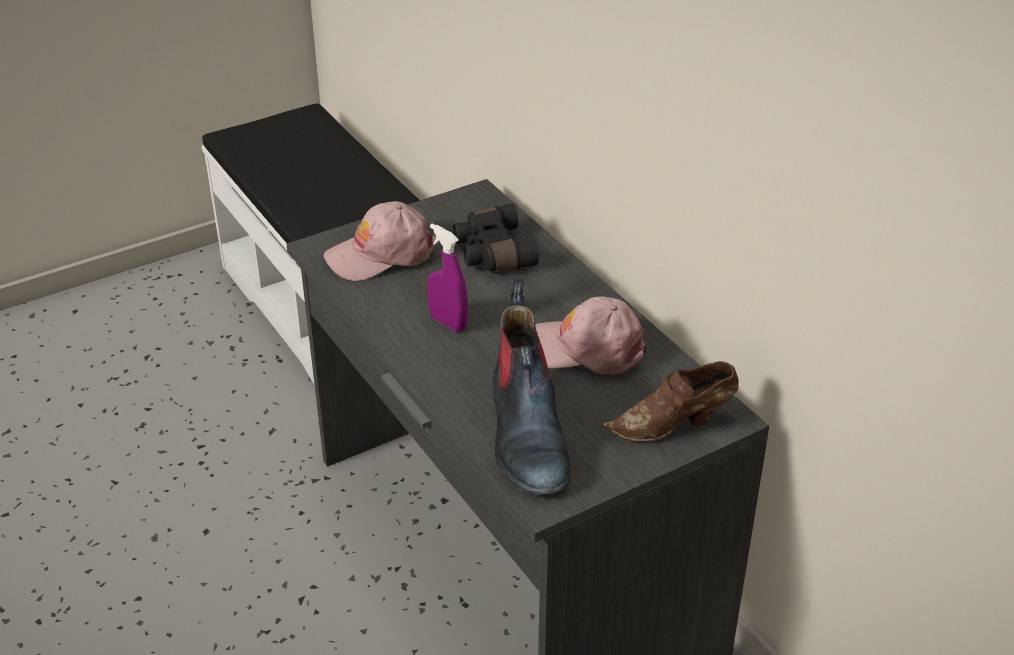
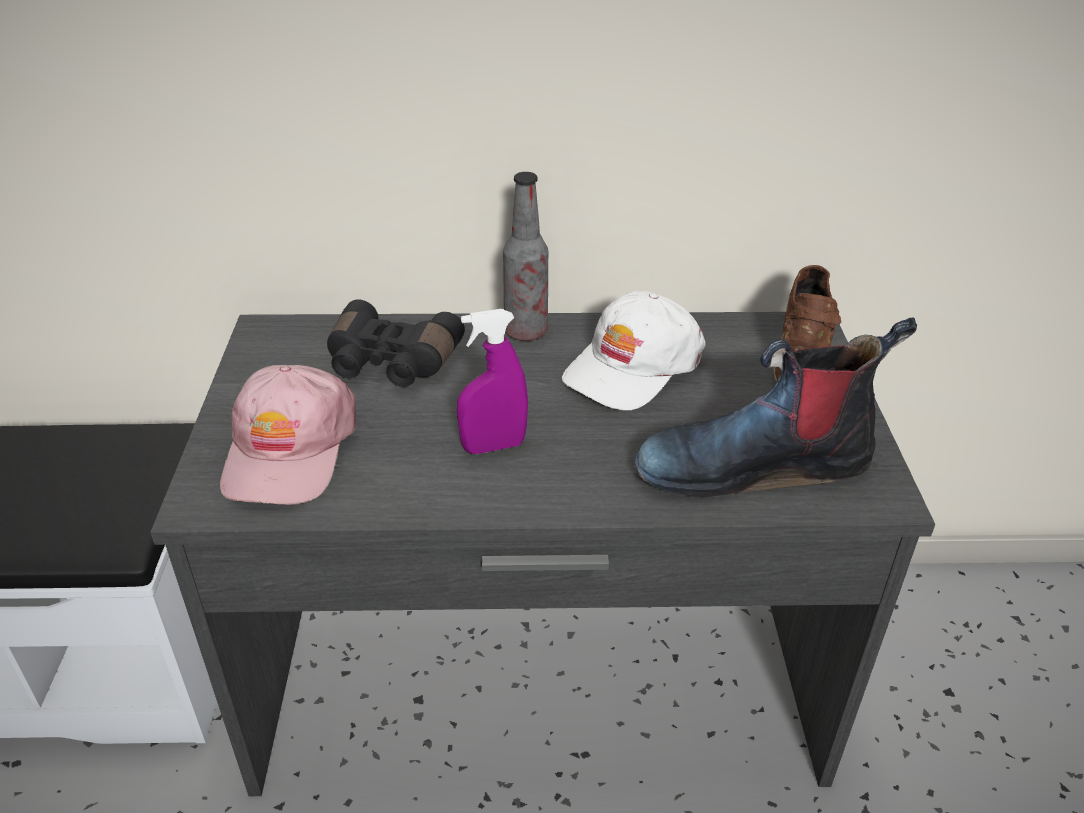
camera: 60 degrees left, 0 degrees up
boot [493,279,570,495] -> boot turned 150 degrees clockwise [634,318,917,497]
pink cap [535,296,647,375] -> white cap [562,291,706,410]
none -> bottle [503,172,548,341]

